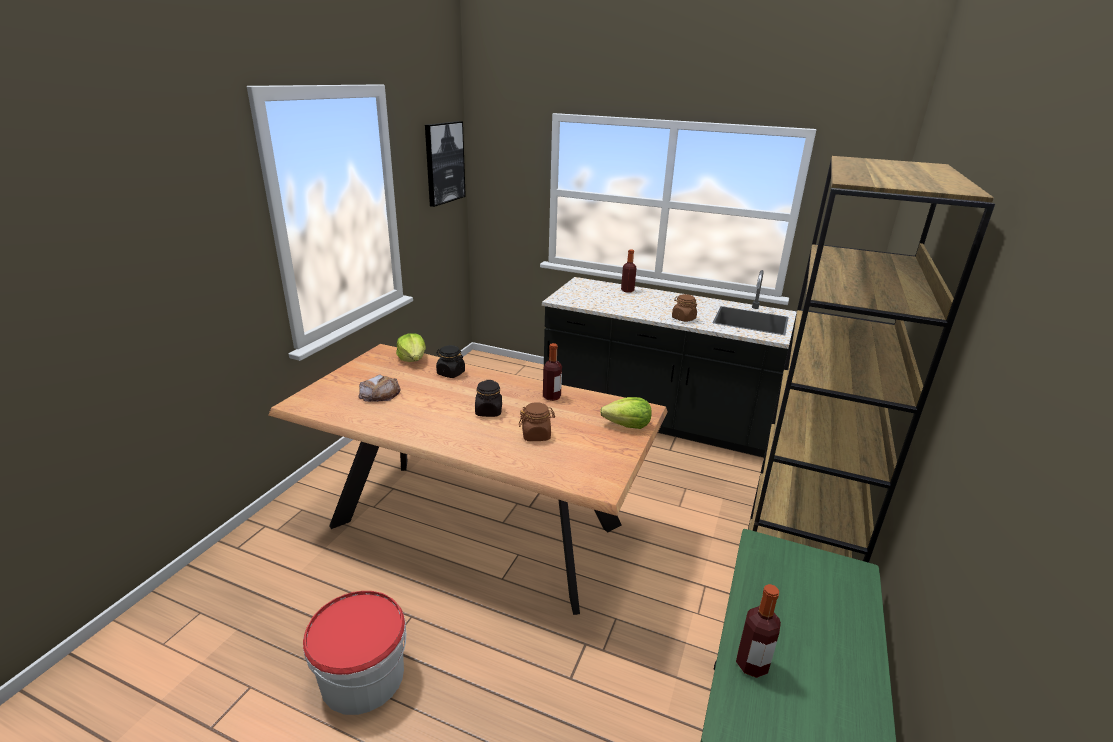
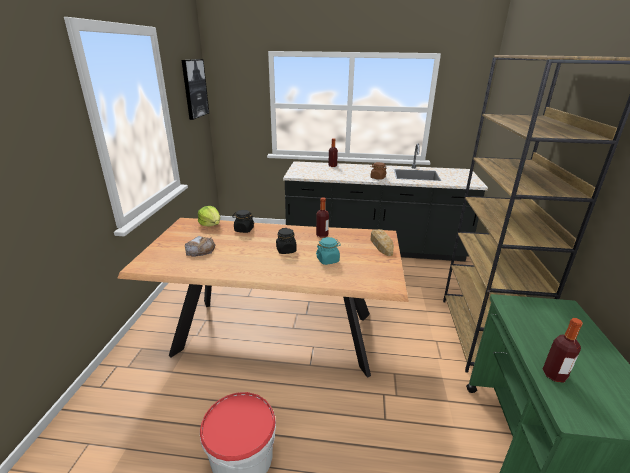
camera: 15 degrees left, 0 degrees up
brown jar [519,402,555,441] -> turquoise jar [316,237,341,265]
lettuce [600,397,652,429] -> bread [371,229,394,256]

